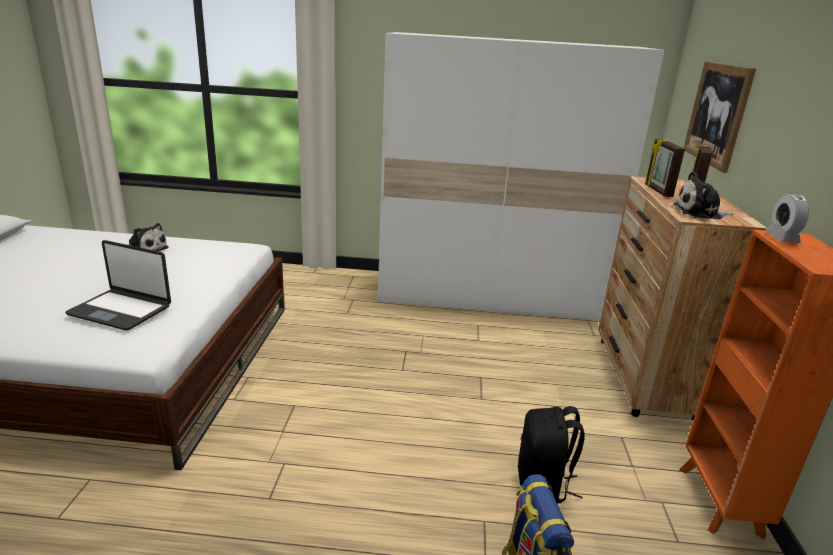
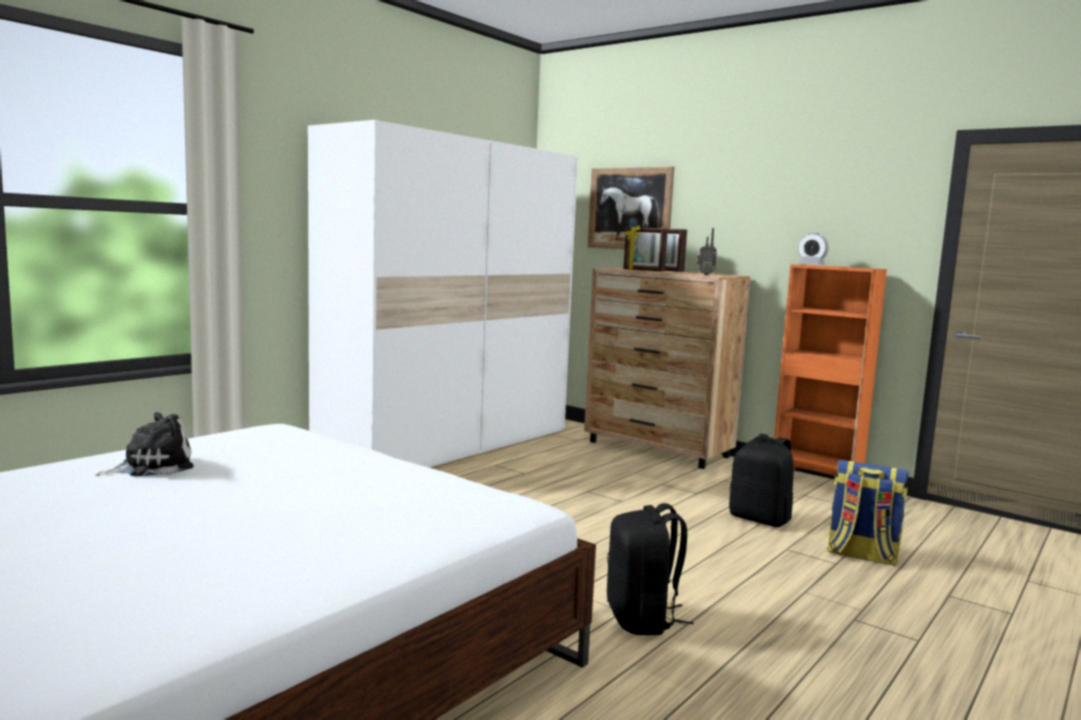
camera: 55 degrees left, 15 degrees down
laptop [65,240,171,330] -> none
plush toy [673,171,733,219] -> radio [697,228,717,275]
none -> black backpack [607,503,694,635]

